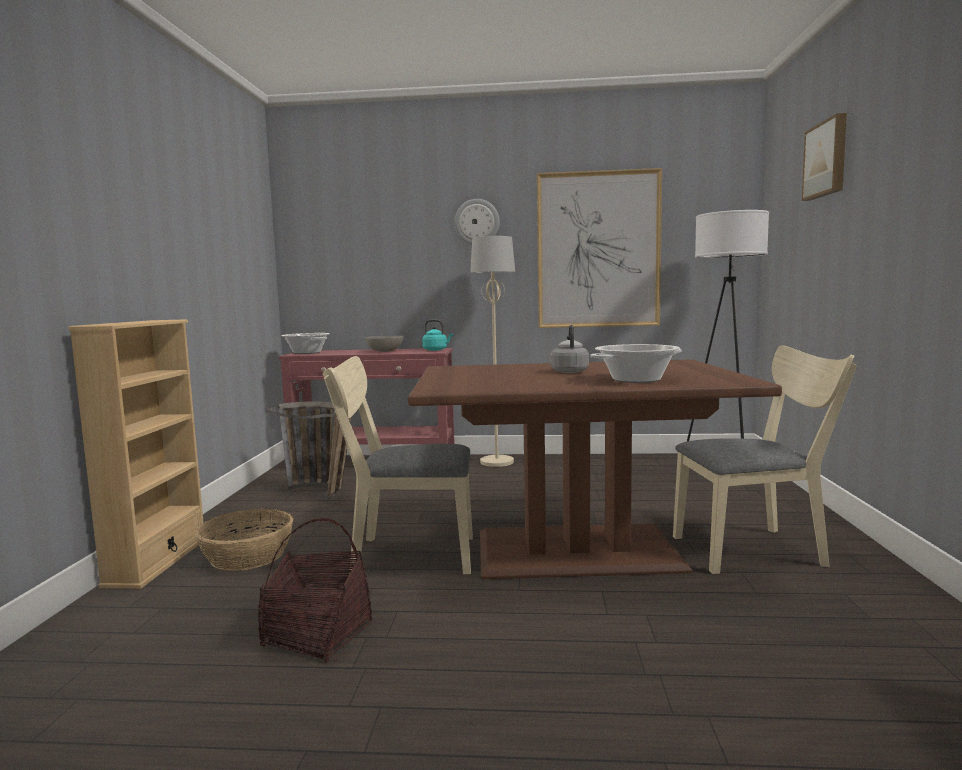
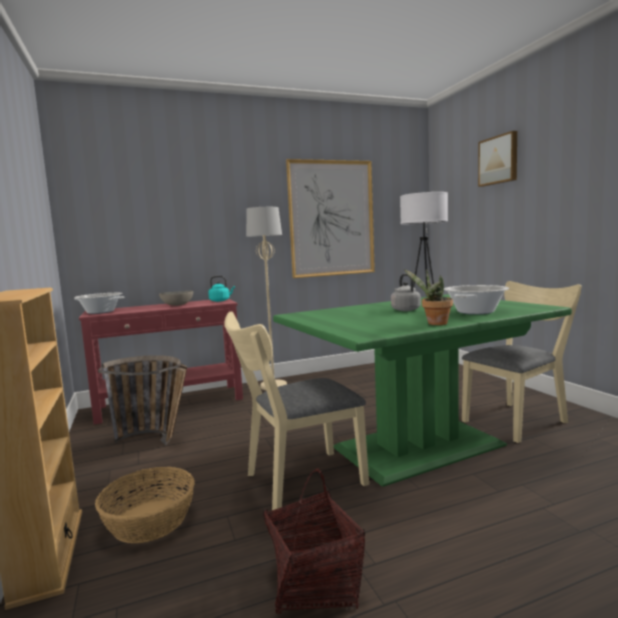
camera: 25 degrees left, 0 degrees up
brown dining table [408,359,782,579] -> green dining table [273,294,572,487]
wall clock [454,199,500,245] -> none
none -> potted plant [404,269,453,325]

